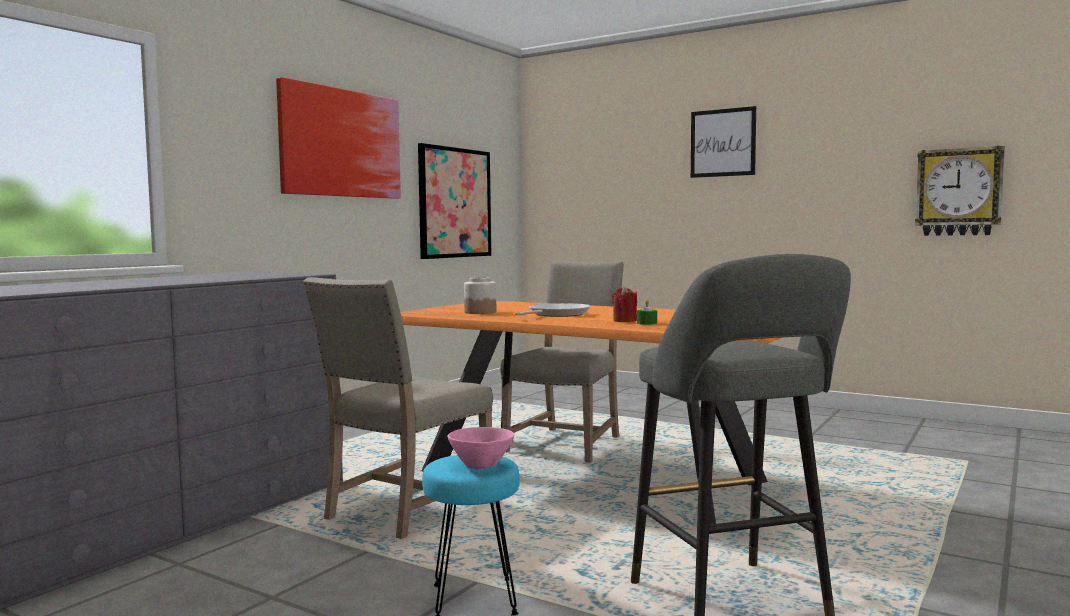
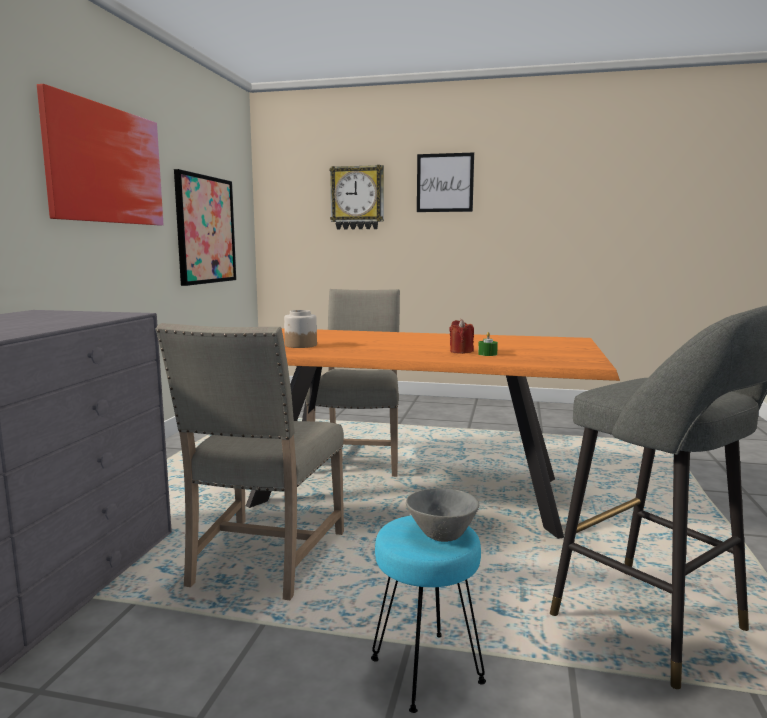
camera: 20 degrees left, 5 degrees up
pink bowl [448,427,514,469] -> grey bowl [406,488,479,542]
frying pan [515,303,591,317] -> none
wall clock [915,146,1005,236] -> wall clock moved to [329,165,384,229]

